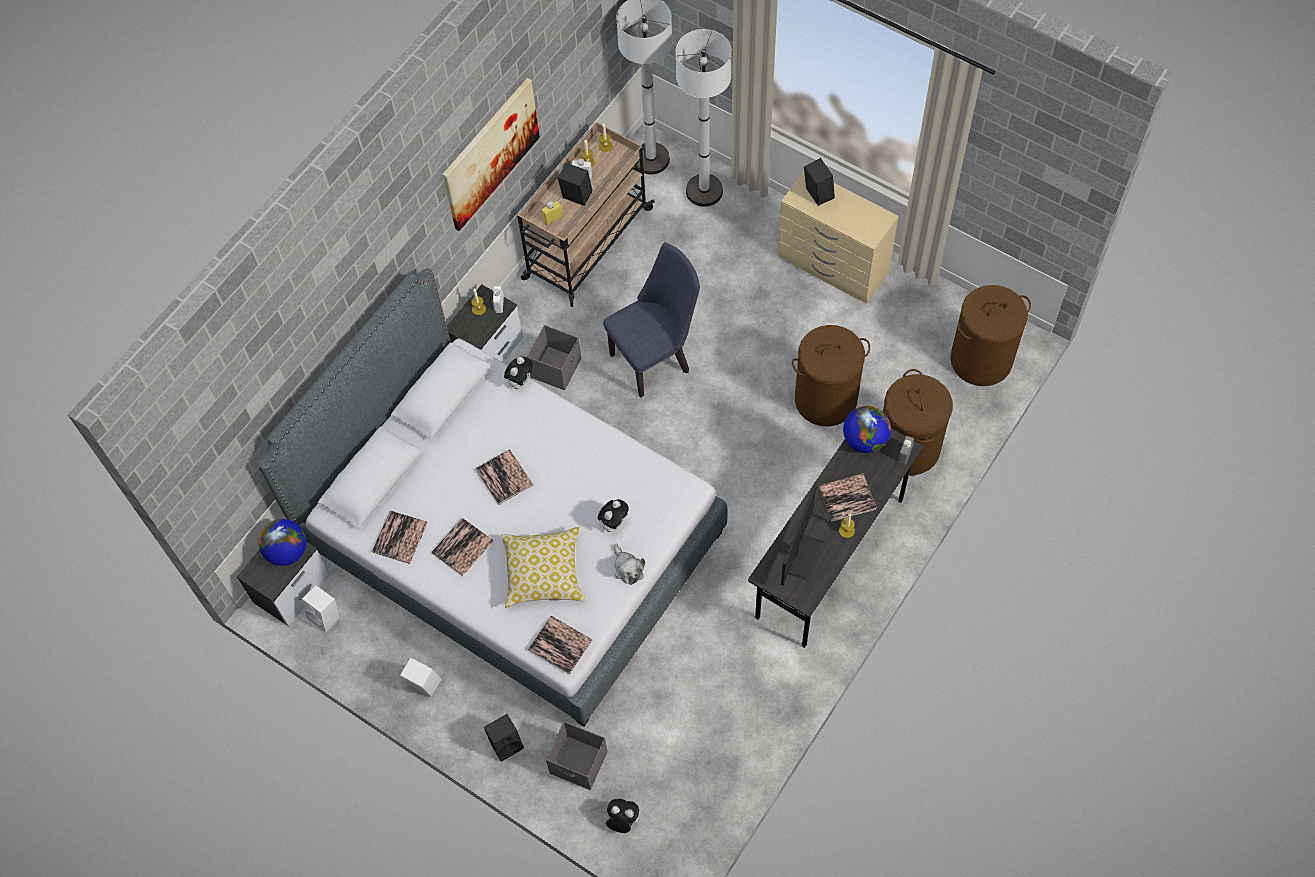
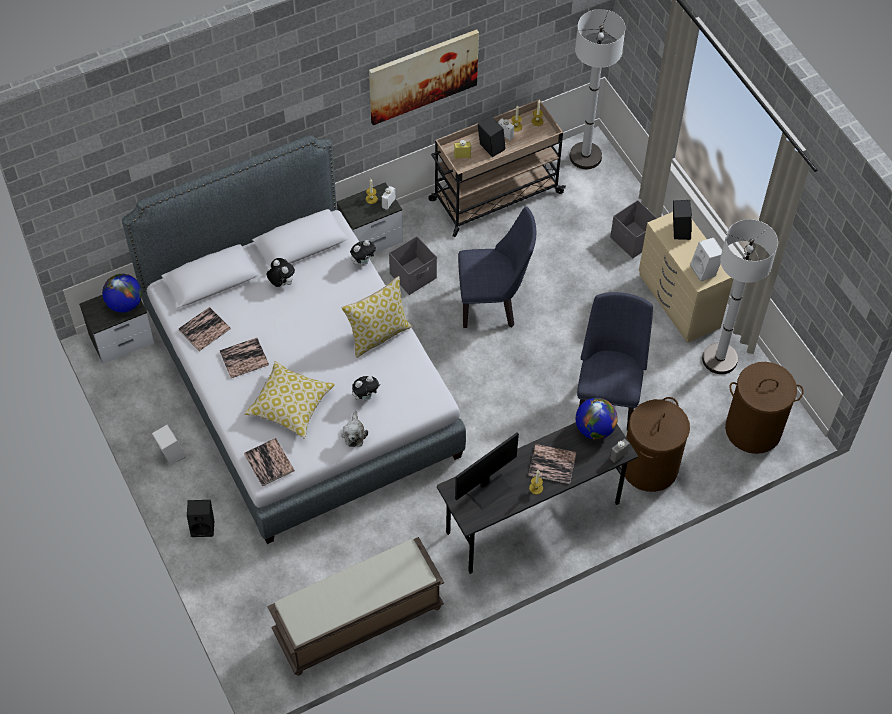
camera: 25 degrees right, 5 degrees down
white speaker [302,585,340,633] -> white speaker moved to [690,238,722,282]
book [475,450,533,505] -> none
grey storage box [546,721,608,790] -> grey storage box moved to [610,200,657,259]
plush toy [604,799,639,833] -> plush toy moved to [266,258,295,287]
white floor lamp [676,29,731,207] -> white floor lamp moved to [702,219,778,374]
brown laundry basket [792,325,870,426] -> blue chair [577,292,653,431]
none -> brown bench [267,537,444,675]
none -> pillow [342,276,412,358]

